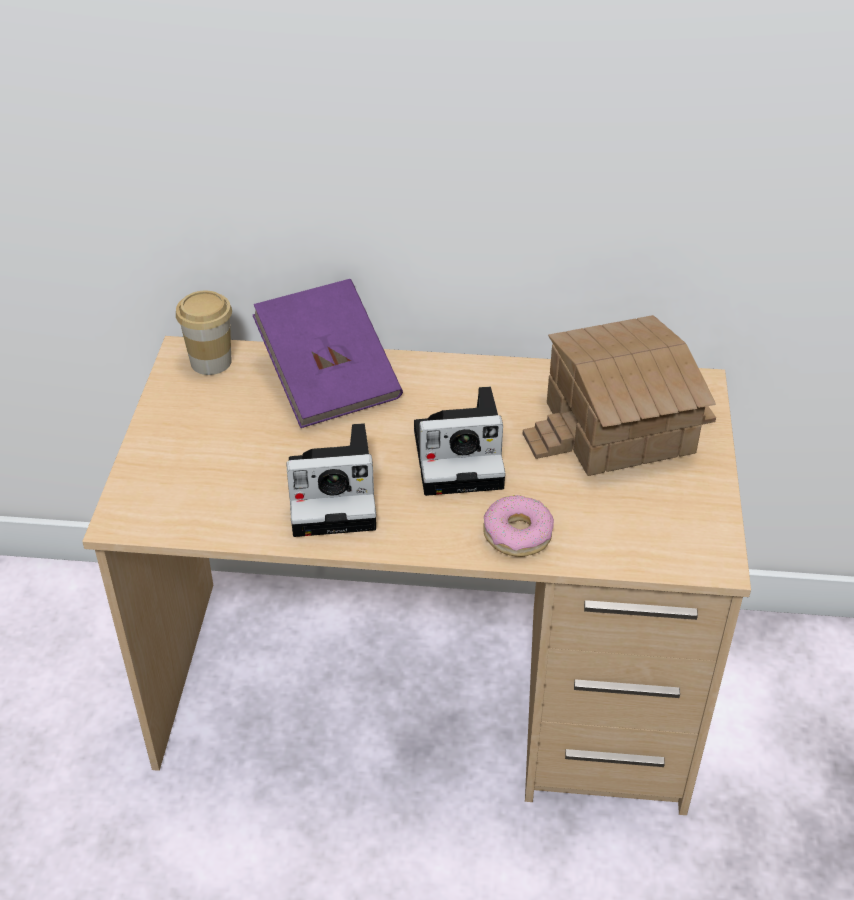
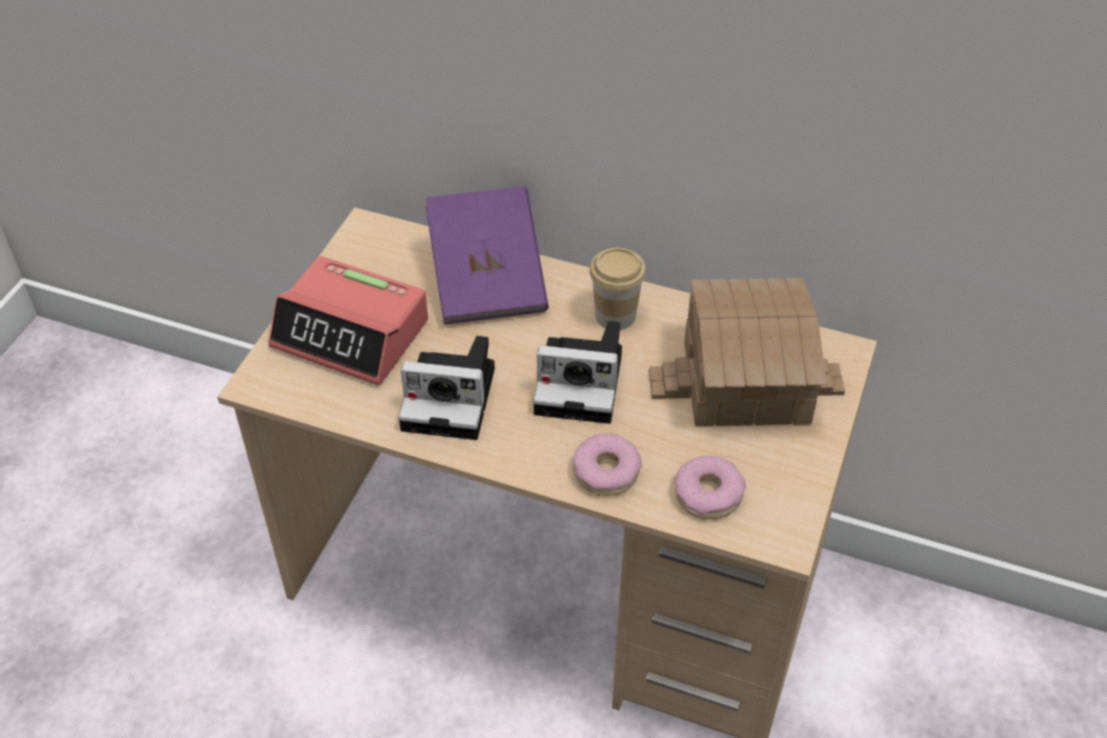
camera: 15 degrees right, 5 degrees up
cup [176,291,232,375] -> cup moved to [589,248,646,330]
none -> alarm clock [269,256,428,385]
none -> donut [675,456,746,519]

